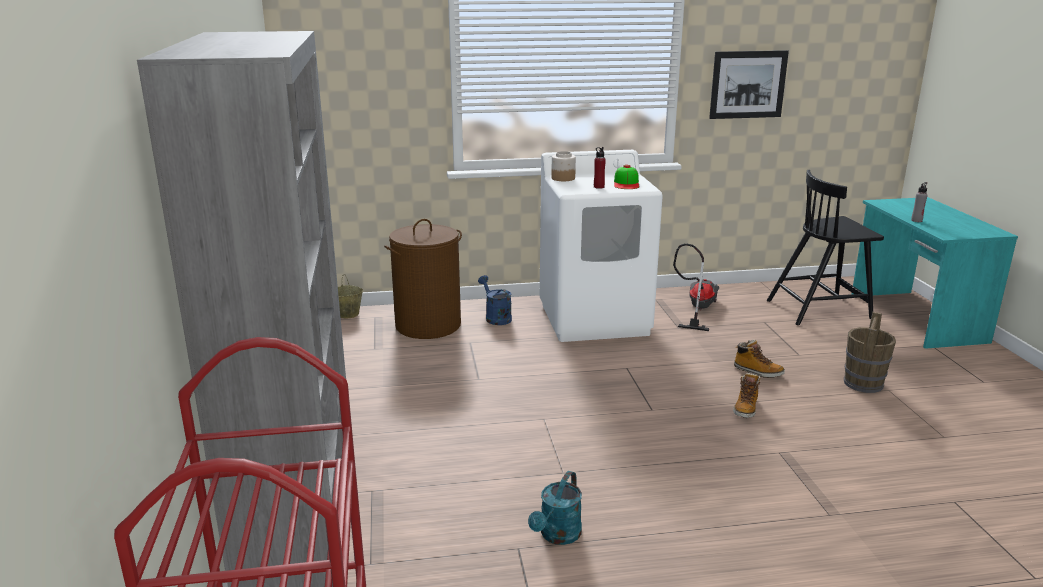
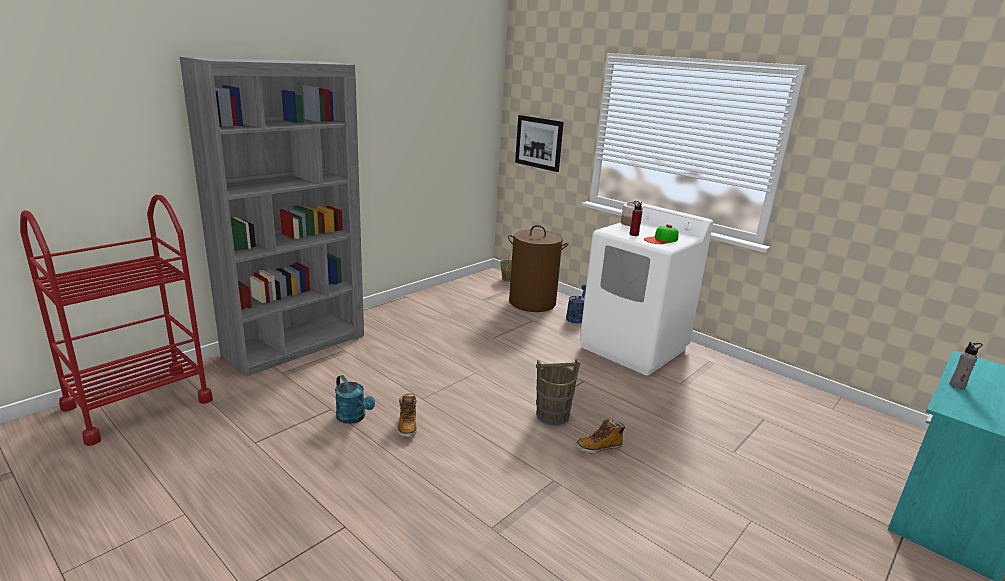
camera: 50 degrees right, 0 degrees up
turquoise watering can [528,471,582,545] -> turquoise watering can turned 120 degrees counterclockwise [335,375,375,424]
vacuum cleaner [673,244,719,331] -> none
picture [709,50,789,119] -> picture moved to [515,115,564,172]
boot [734,340,785,378] -> boot moved to [397,393,417,437]
black chair [767,170,884,325] -> none
brown bucket [844,312,896,393] -> brown bucket moved to [536,358,580,425]

